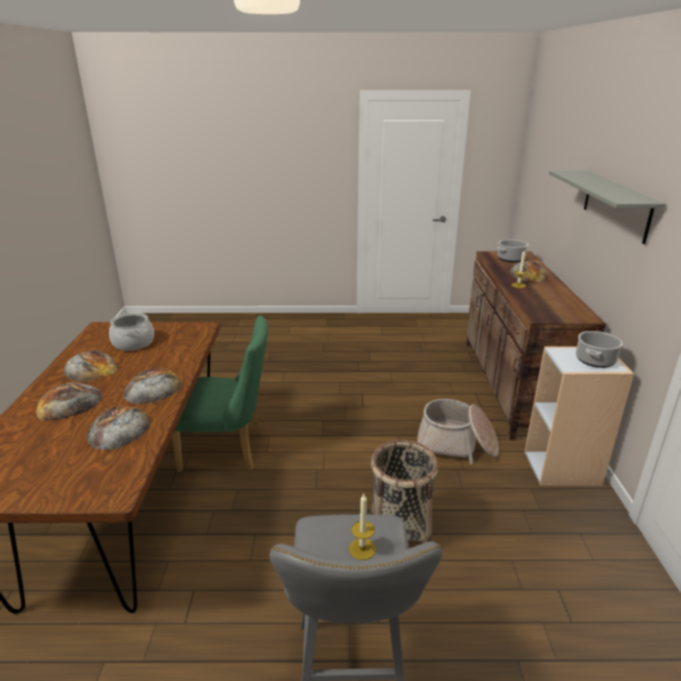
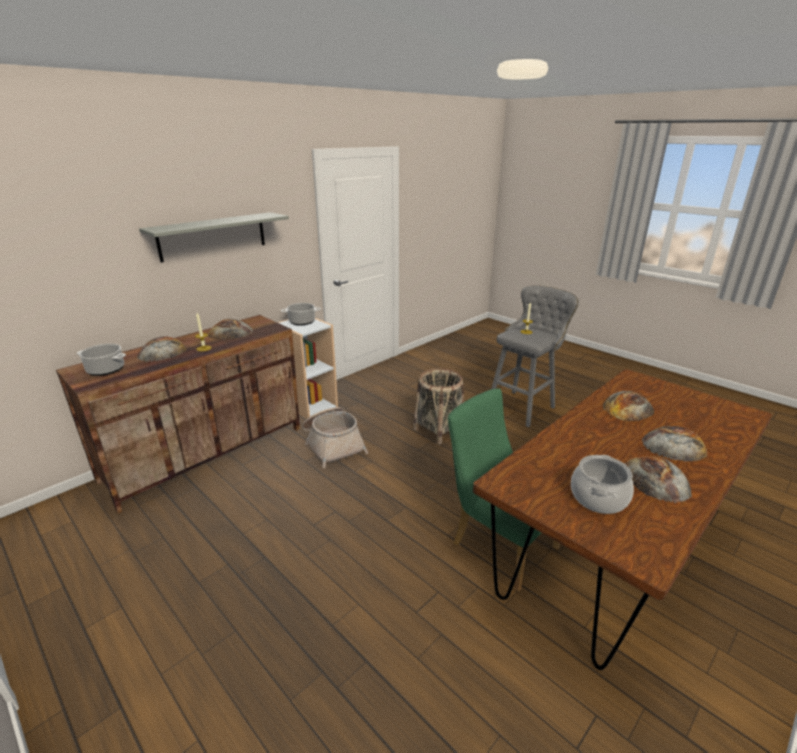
camera: 135 degrees left, 0 degrees up
bread [123,368,183,404] -> bread moved to [208,319,253,339]

